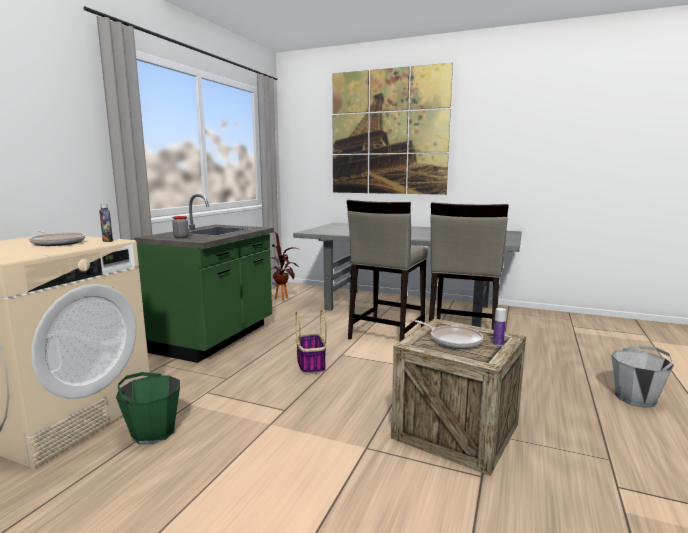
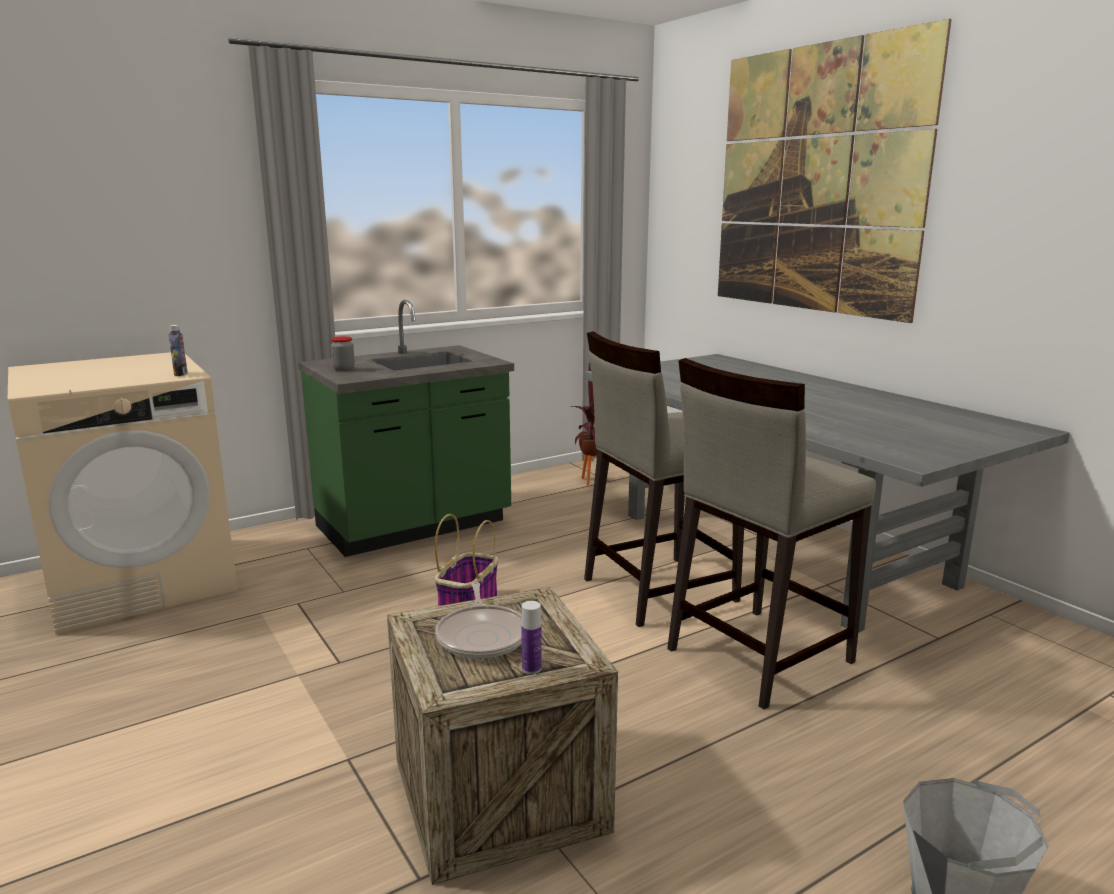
camera: 35 degrees right, 5 degrees up
frying pan [29,230,86,246] -> none
green bucket [116,372,180,445] -> none

